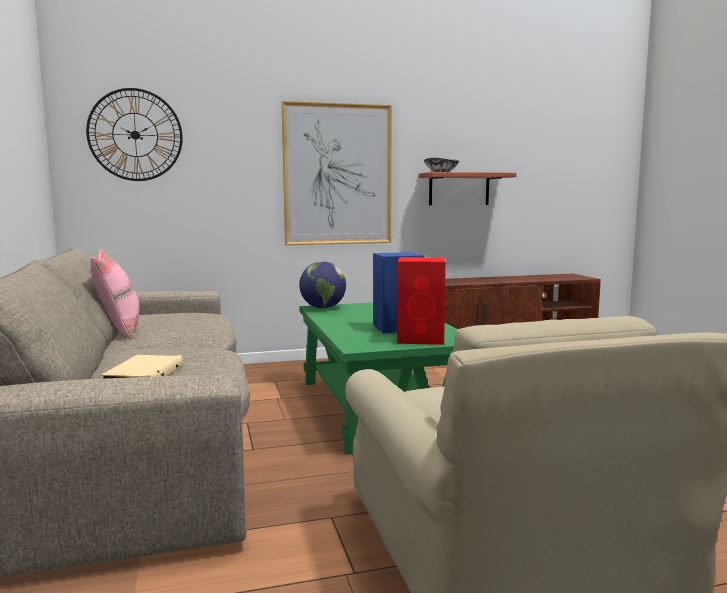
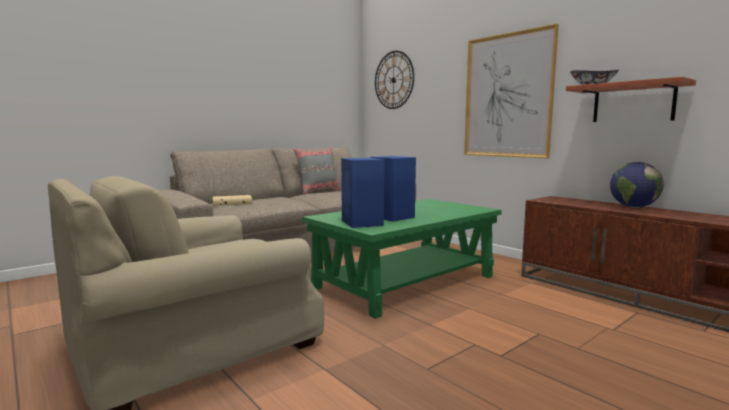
camera: 65 degrees right, 0 degrees up
pink pillow [89,249,139,339] -> grey pillow [293,147,342,195]
globe [299,261,346,309] -> globe moved to [610,162,664,208]
red speaker [397,257,446,345] -> blue speaker [341,158,384,228]

